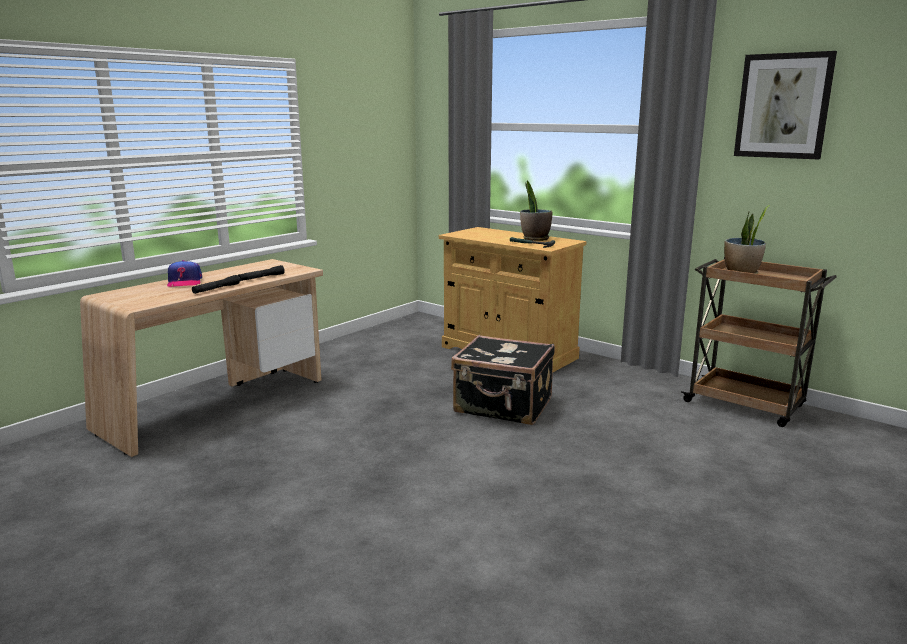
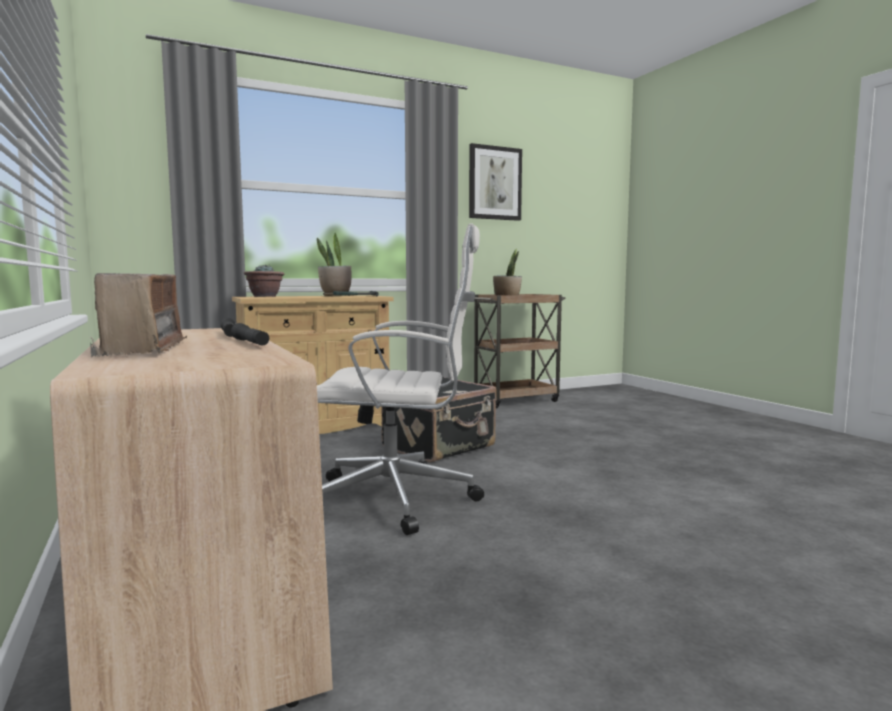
camera: 65 degrees left, 10 degrees down
cap [167,260,202,287] -> radio [90,273,187,357]
none -> potted plant [244,265,285,297]
none -> white office chair [317,223,484,535]

